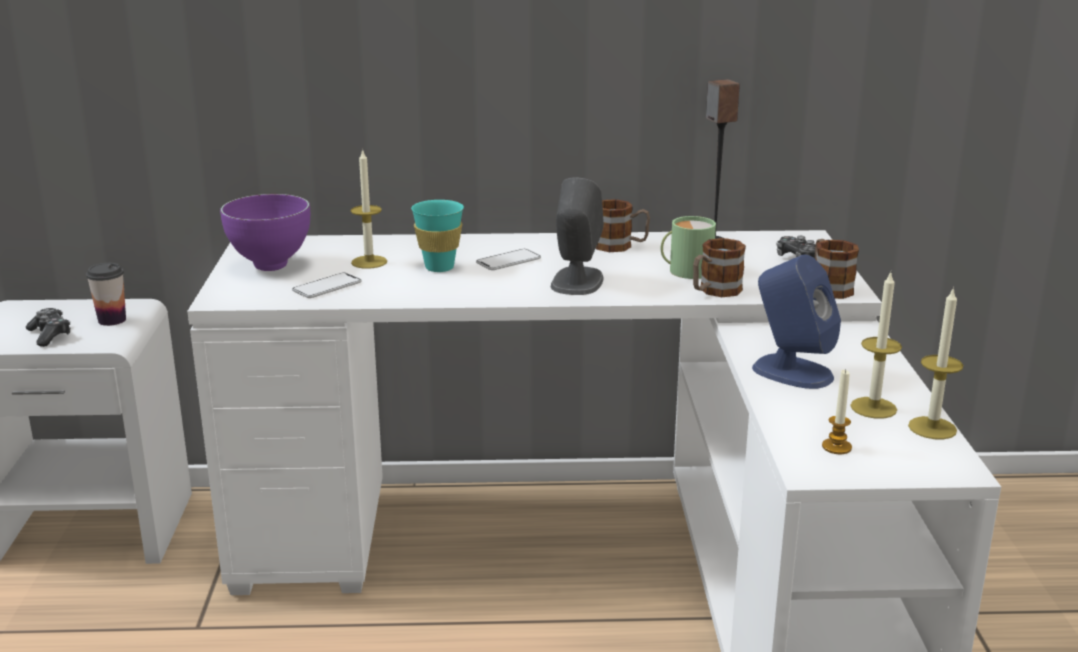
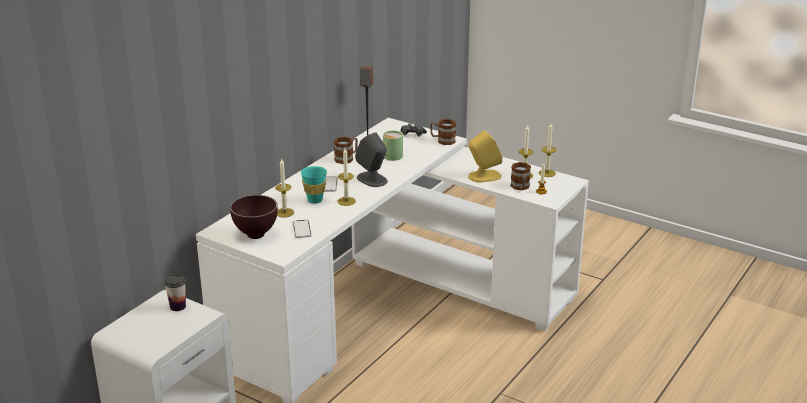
camera: 55 degrees left, 5 degrees up
game controller [26,308,70,347] -> none
purple bowl [220,194,310,271] -> brown bowl [230,195,278,239]
mug [693,238,746,297] -> mug moved to [511,162,531,190]
blue speaker [752,255,841,389] -> yellow speaker [468,130,502,182]
none -> candle [337,149,356,206]

